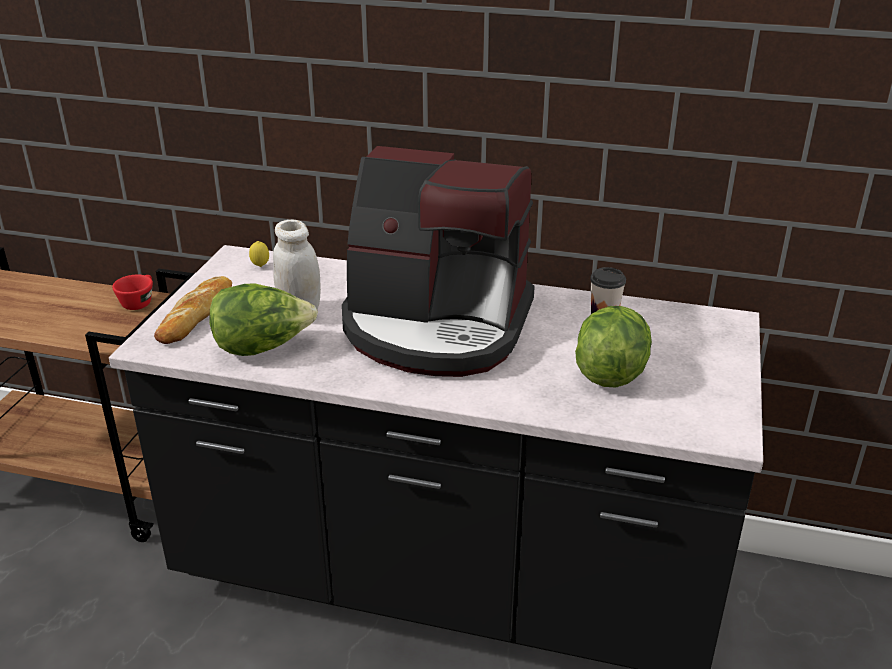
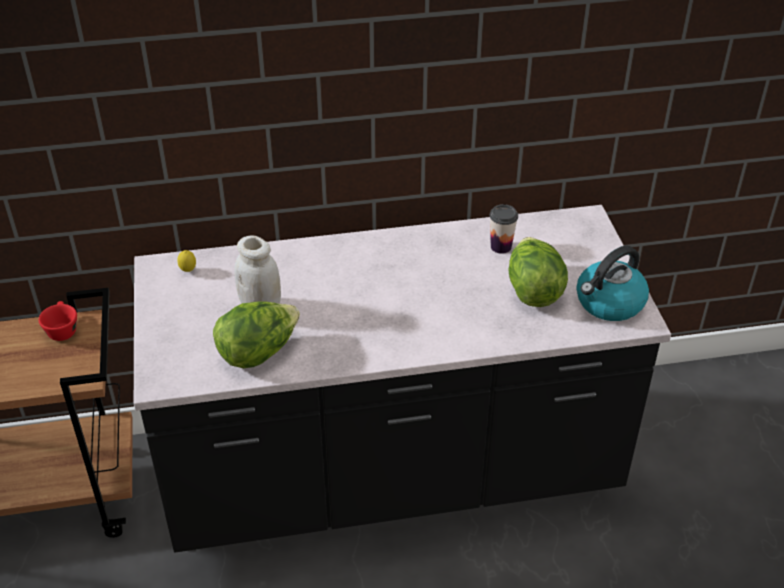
camera: 25 degrees left, 10 degrees up
bread [154,276,232,344] -> none
coffee machine [342,146,535,377] -> none
none -> kettle [576,245,649,321]

